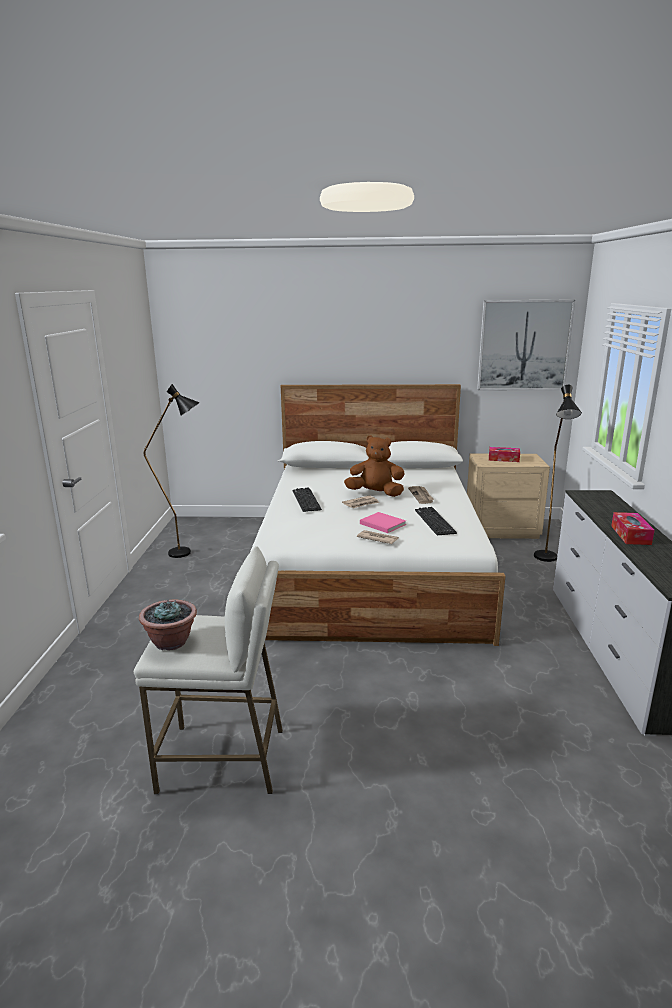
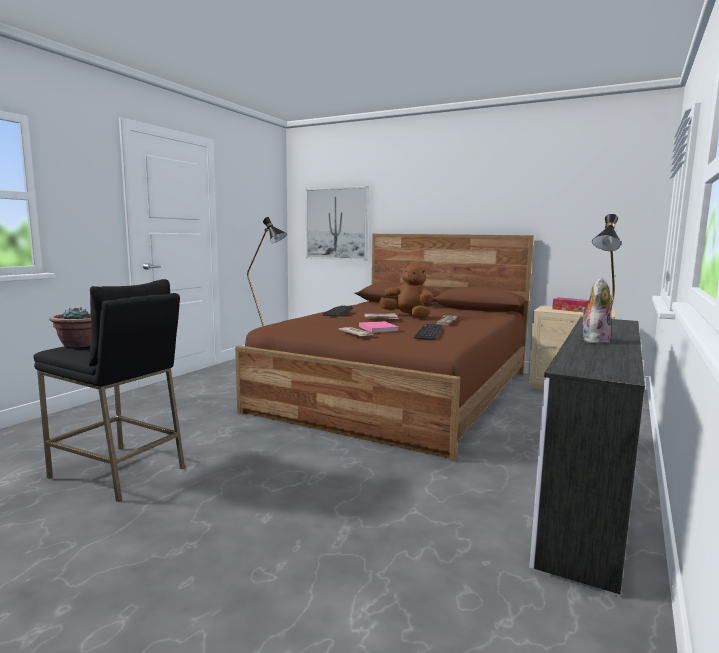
camera: 25 degrees right, 10 degrees down
white stool [134,546,283,794] -> black stool [33,279,185,502]
white bed [250,384,505,646] -> brown bed [235,234,534,461]
picture [477,299,575,390] -> picture moved to [306,186,369,260]
tissue box [611,512,655,545] -> plush toy [581,278,611,344]

